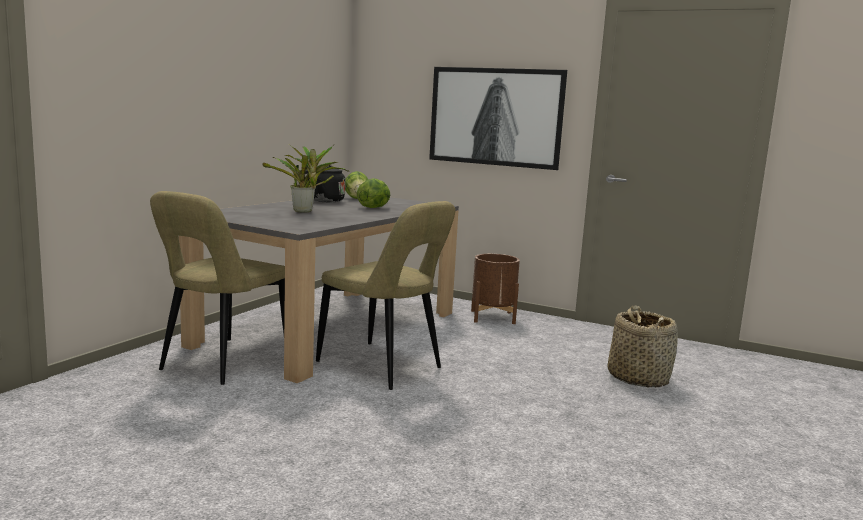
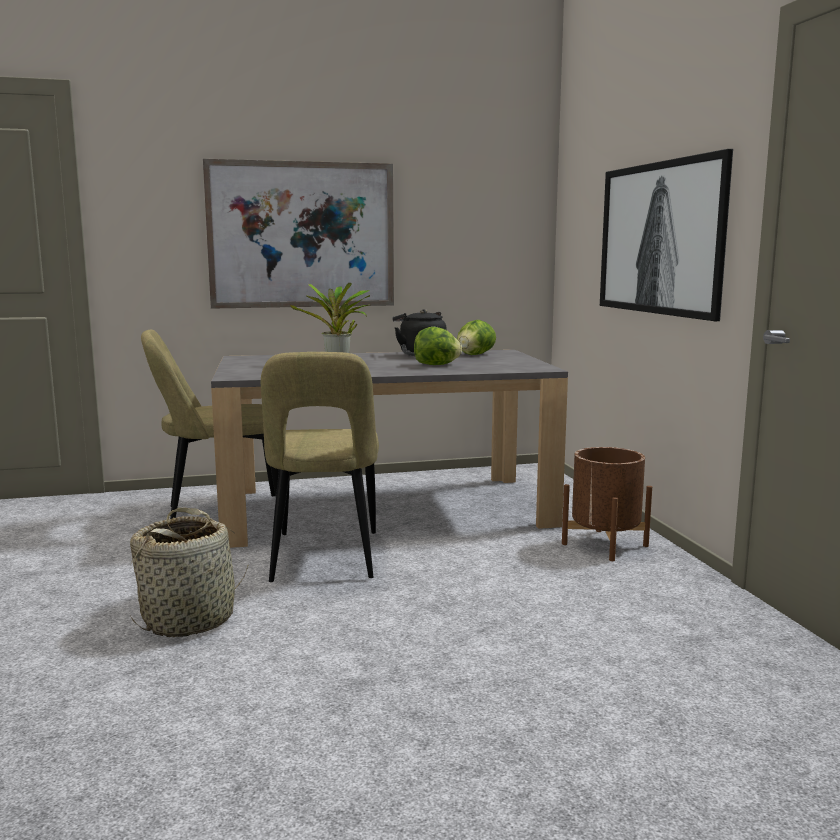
camera: 50 degrees right, 0 degrees up
basket [608,305,678,387] -> basket moved to [130,508,249,637]
none -> picture [203,159,394,309]

